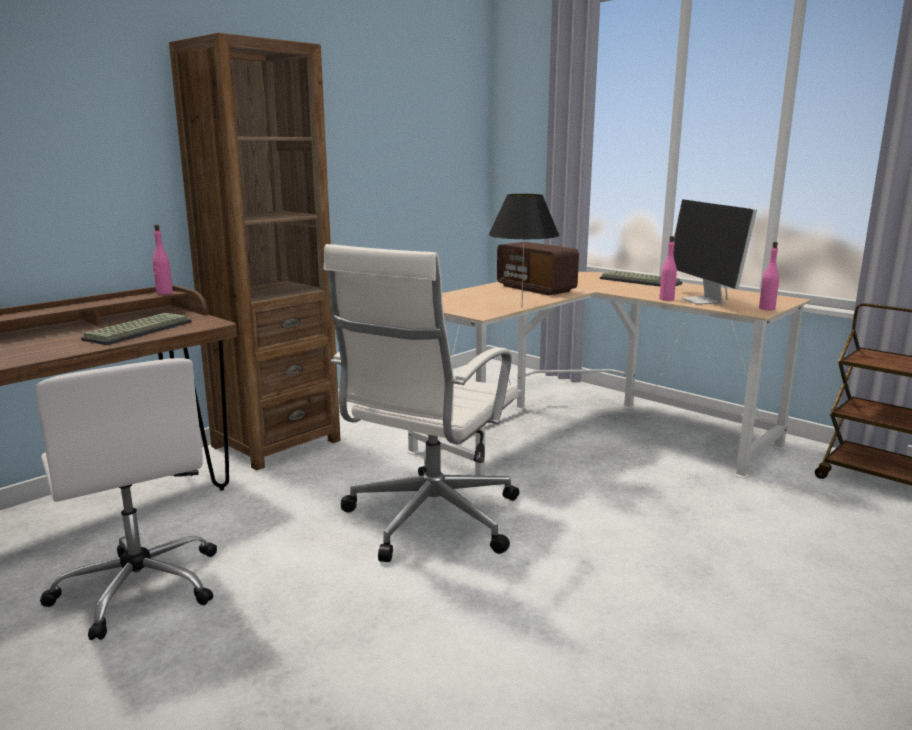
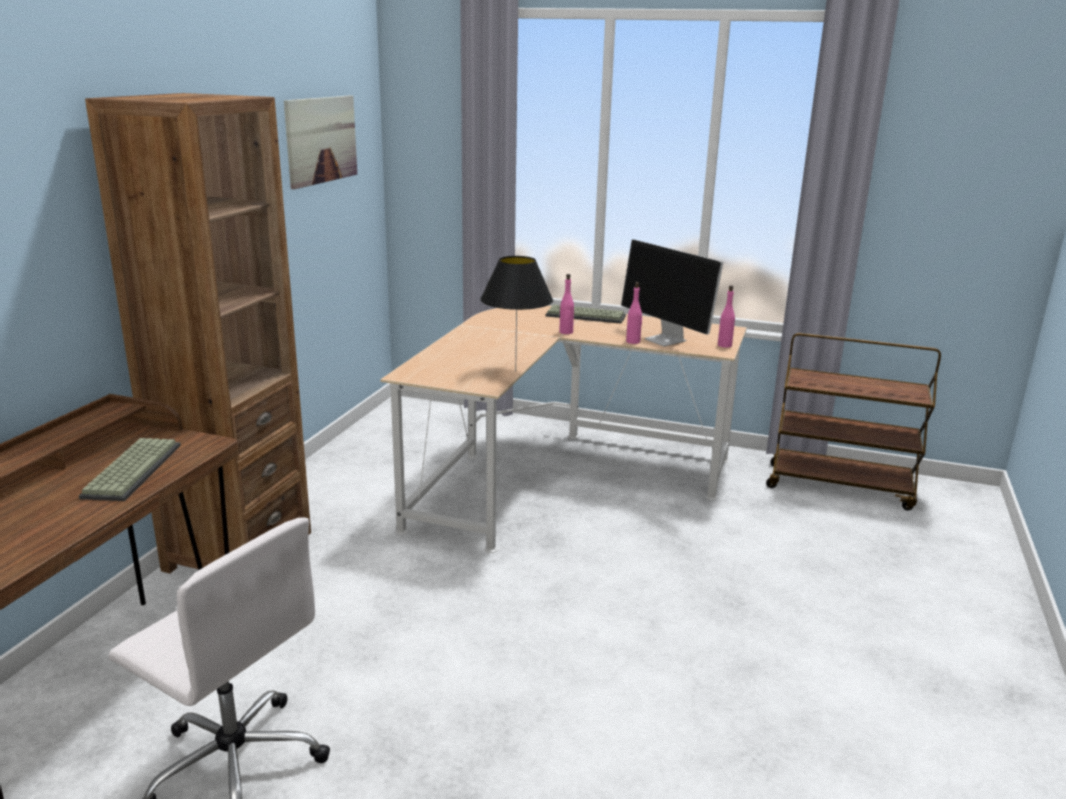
camera: 25 degrees left, 5 degrees up
pink bottle [153,225,173,295] -> pink bottle moved to [559,274,574,334]
white office chair [324,244,519,562] -> none
radio [497,242,579,295] -> none
none -> picture [284,95,357,189]

